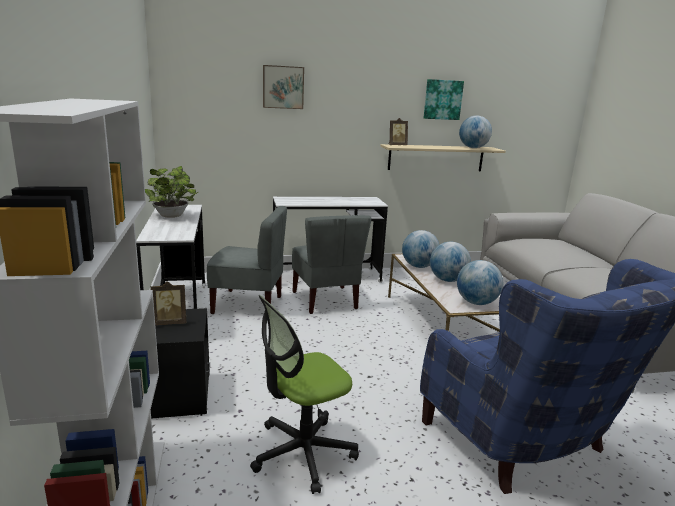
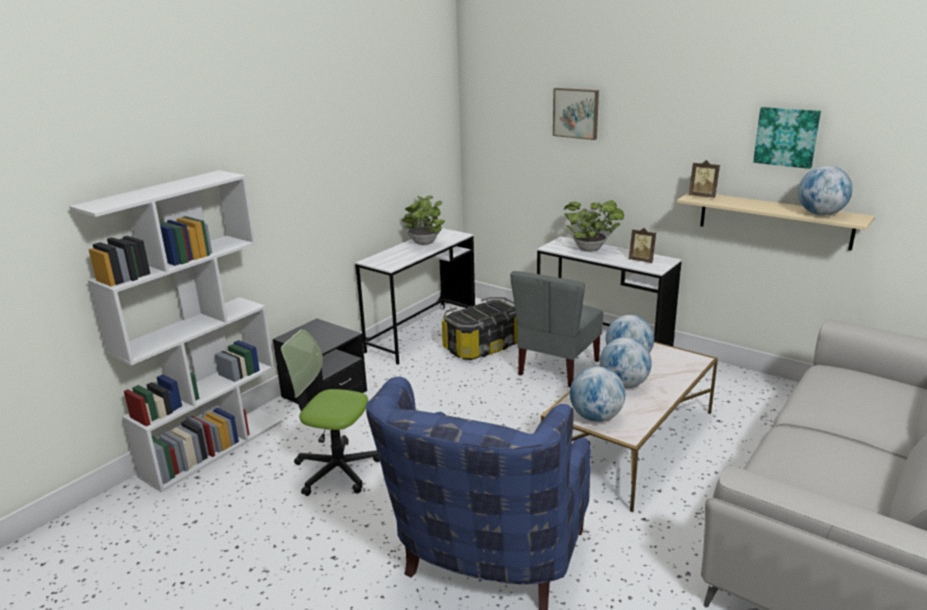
camera: 50 degrees right, 5 degrees up
picture frame [150,281,186,325] -> picture frame moved to [629,228,656,263]
grey chair [207,206,287,314] -> storage box [442,297,518,360]
none -> potted plant [564,200,624,252]

